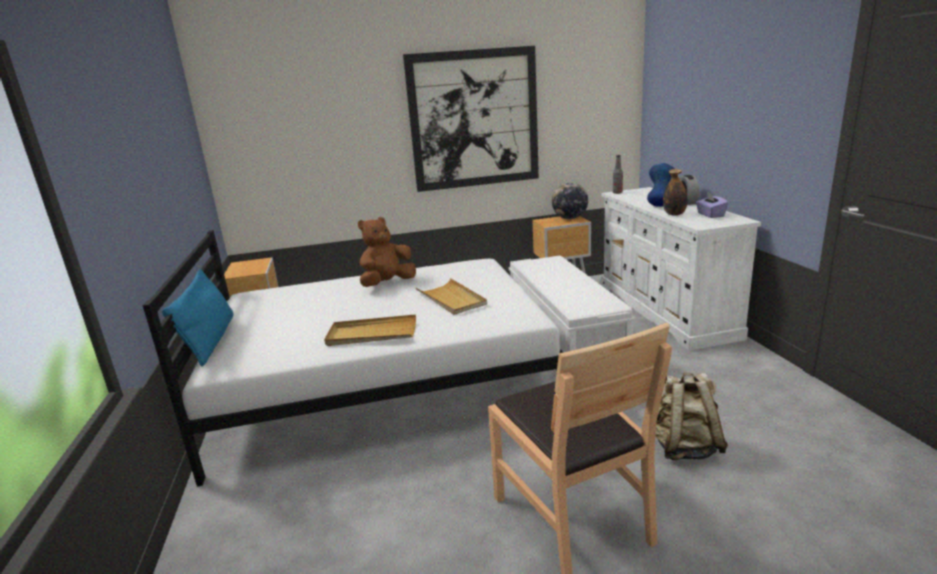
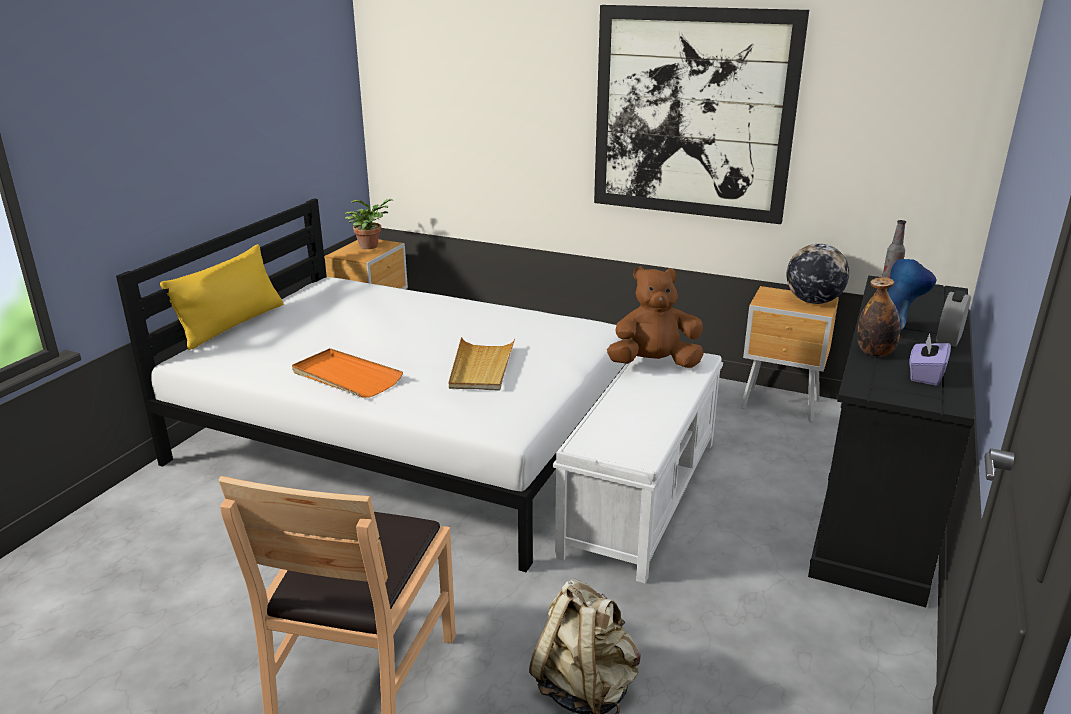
camera: 35 degrees right, 5 degrees up
blue pillow [162,269,233,366] -> yellow pillow [160,244,283,350]
beige tray [324,314,416,346] -> orange tray [292,348,403,398]
brown plush toy [358,217,416,287] -> brown plush toy moved to [607,266,704,368]
white dresser [601,187,761,351] -> black dresser [808,276,974,607]
none -> potted plant [345,199,393,249]

